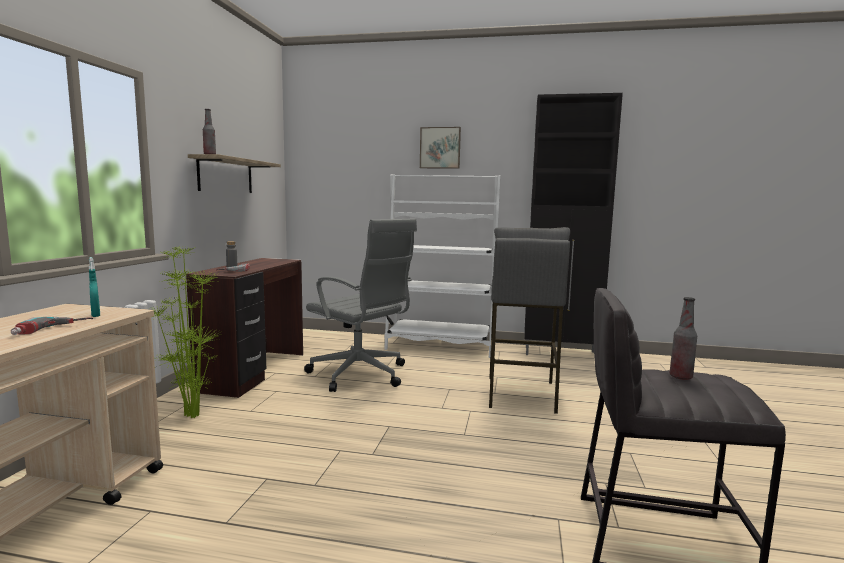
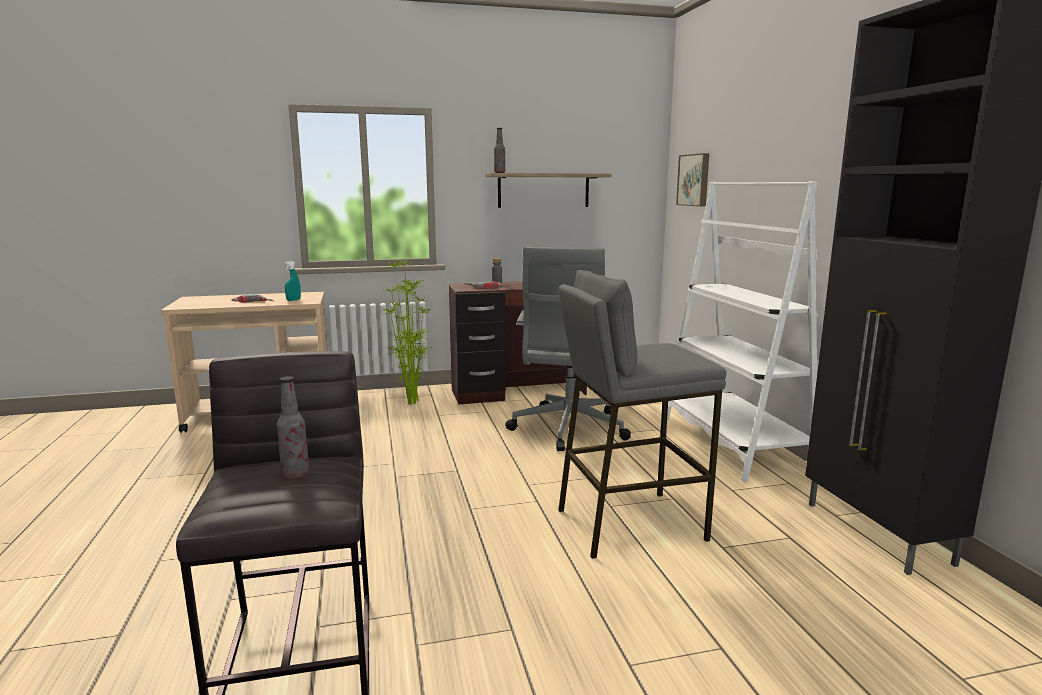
camera: 65 degrees right, 5 degrees up
picture [420,127,461,169] -> picture moved to [676,153,709,207]

